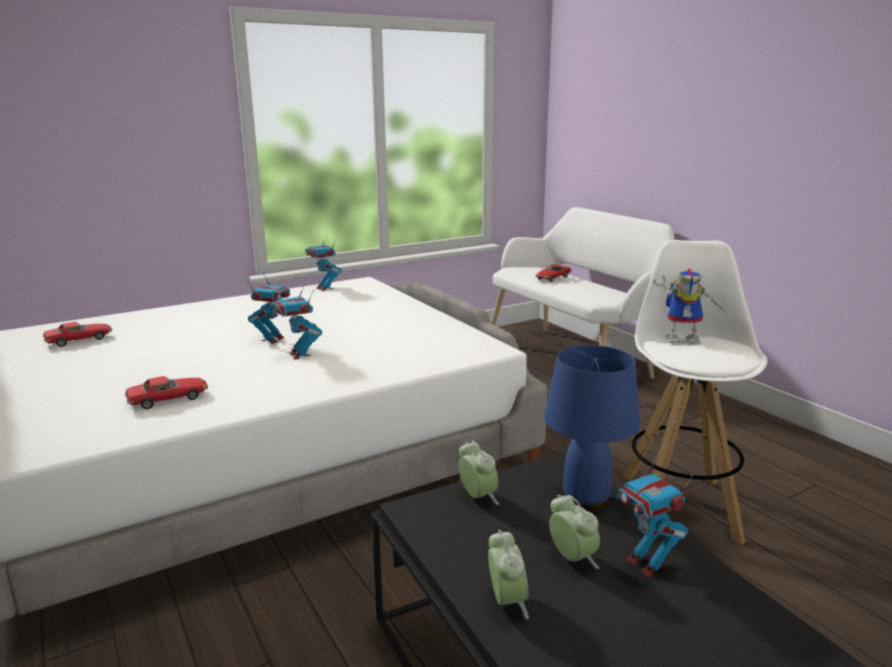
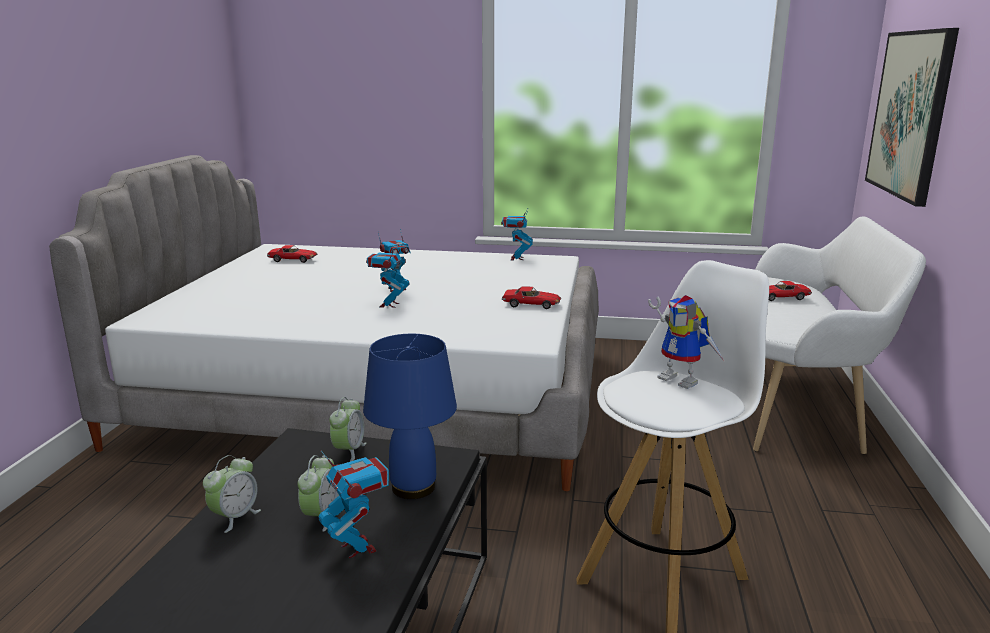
camera: 40 degrees right, 0 degrees up
toy car [125,376,208,409] -> toy car moved to [502,286,561,309]
toy robot [617,453,693,578] -> toy robot turned 135 degrees clockwise [318,450,389,558]
none -> picture [865,28,959,207]

